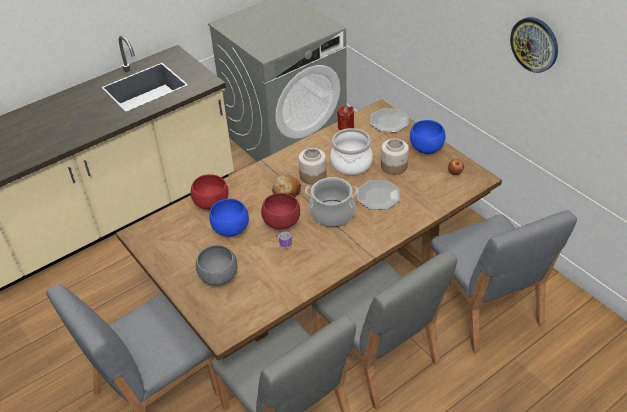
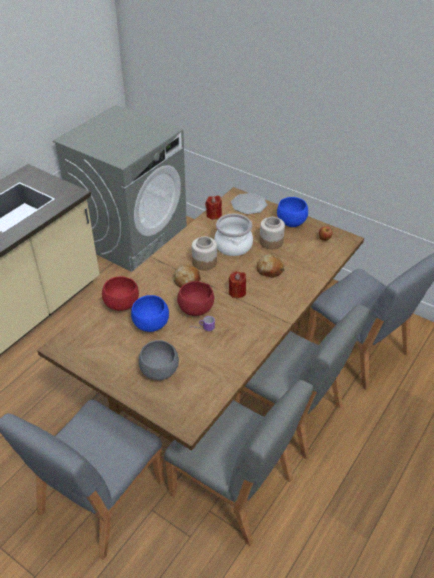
camera: 20 degrees left, 0 degrees up
cooking pot [305,177,359,227] -> red candle [229,271,246,298]
plate [357,180,400,210] -> bread [257,254,285,278]
wall clock [510,17,558,73] -> none

